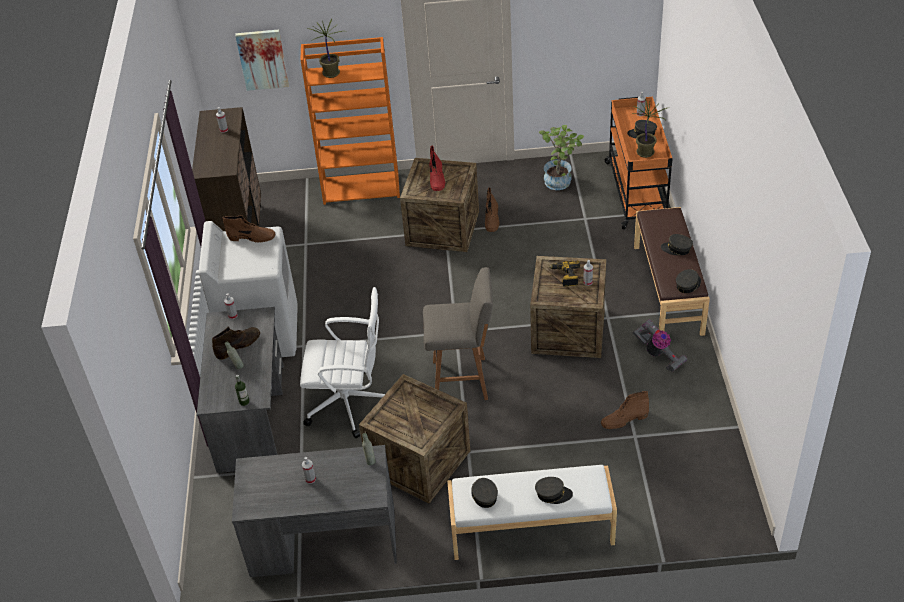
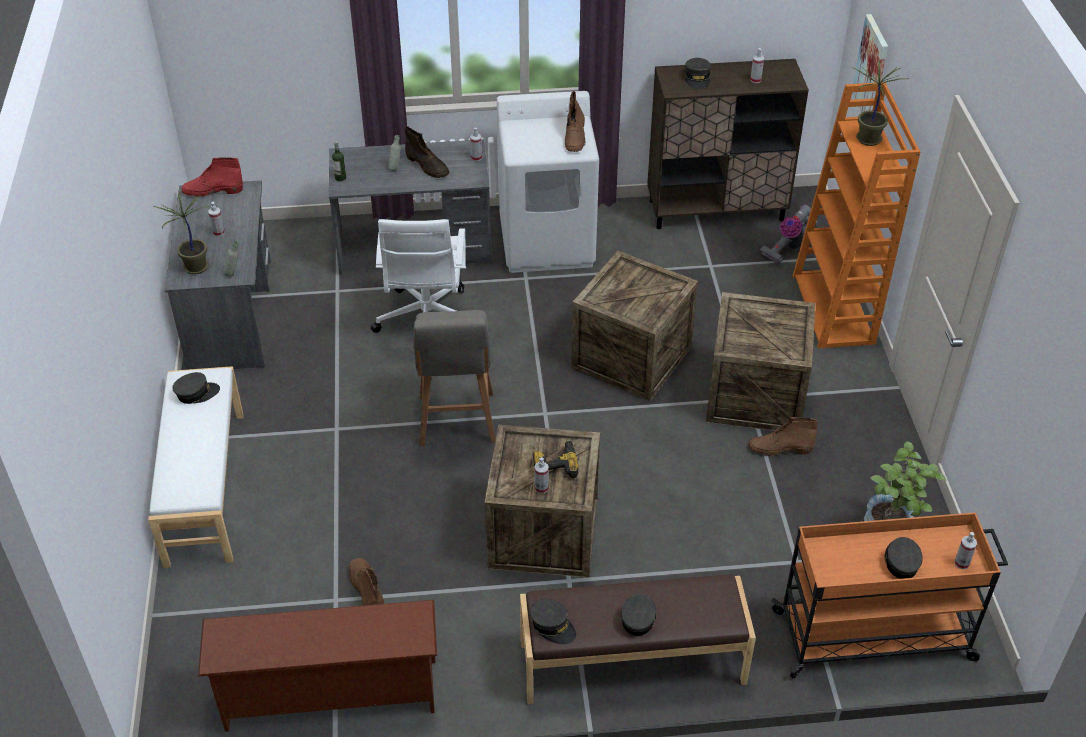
camera: 85 degrees right, 0 degrees up
crate [359,374,470,504] -> crate moved to [571,251,698,401]
red boot [429,146,446,191] -> red boot moved to [181,157,243,197]
grey cap [535,477,573,504] -> grey cap moved to [685,58,711,90]
potted plant [631,99,667,158] -> potted plant moved to [153,192,209,274]
vacuum cleaner [633,319,687,372] -> vacuum cleaner moved to [760,204,819,264]
none -> brown shoe rack [198,600,437,732]

